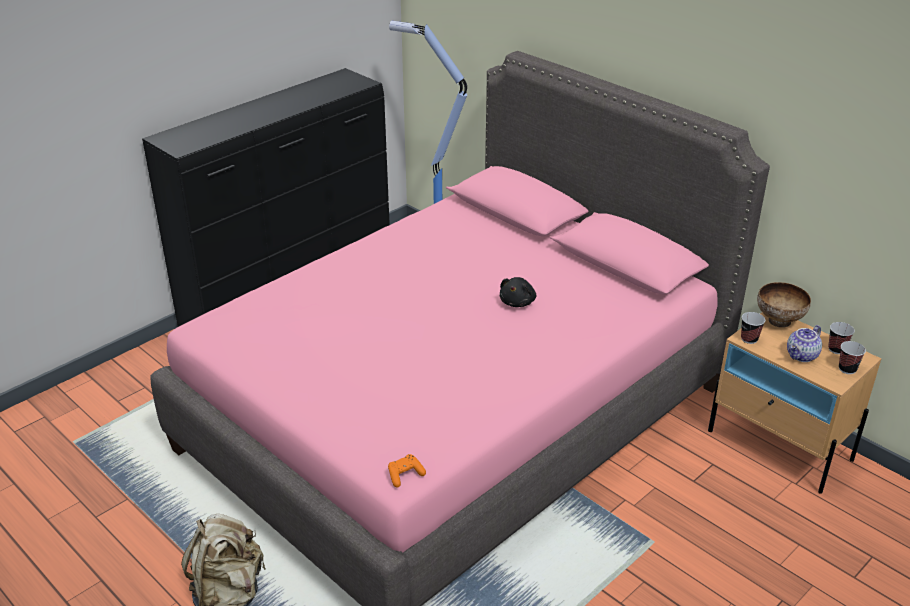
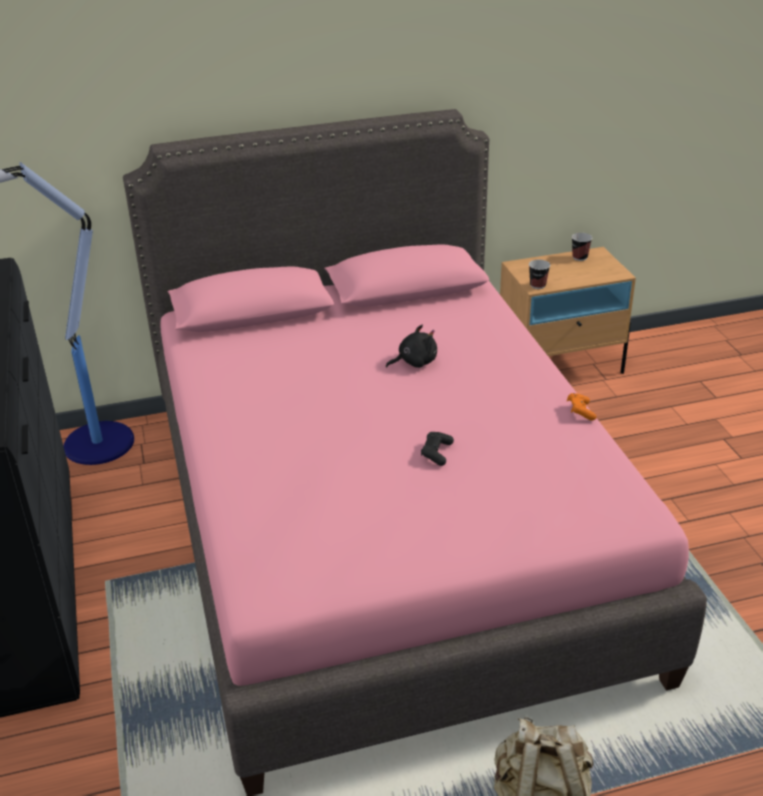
camera: 60 degrees left, 0 degrees up
orange game controller [388,454,426,488] -> orange game controller moved to [567,393,596,421]
black plush toy [500,277,536,307] -> black plush toy turned 75 degrees counterclockwise [386,325,437,368]
bowl [757,282,811,328] -> none
teapot [787,325,822,362] -> none
cup [839,341,866,374] -> none
none -> black game controller [421,432,454,466]

